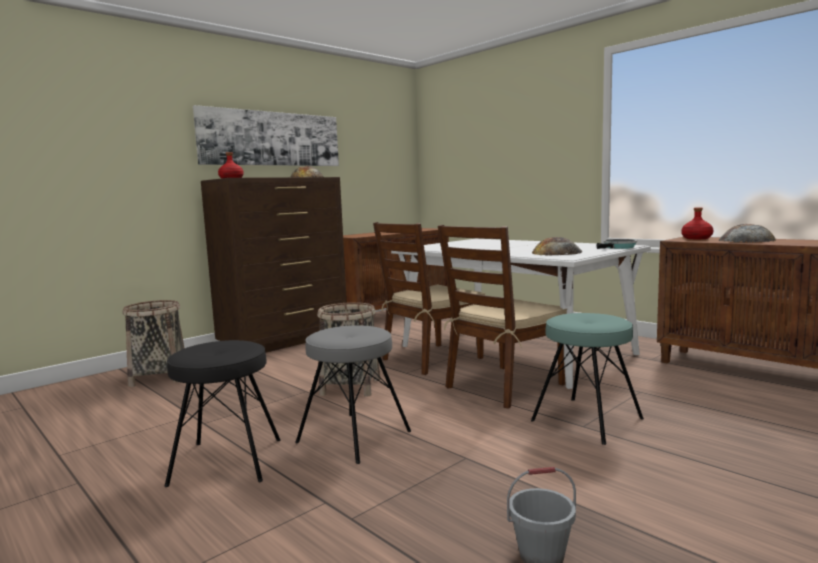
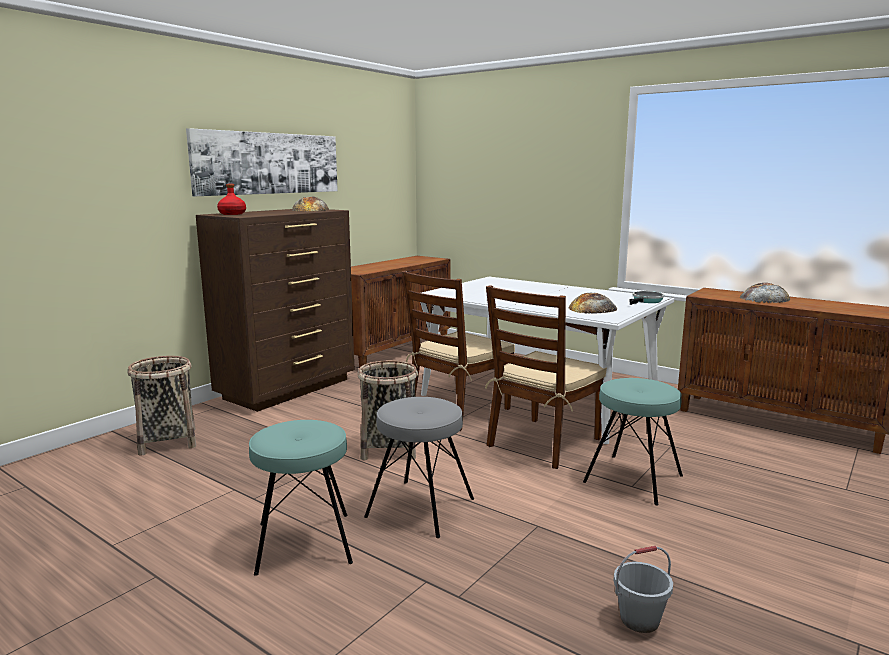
camera: 10 degrees left, 5 degrees up
black stool [164,340,281,487] -> turquoise stool [249,420,353,576]
red bottle [681,207,713,239] -> none

